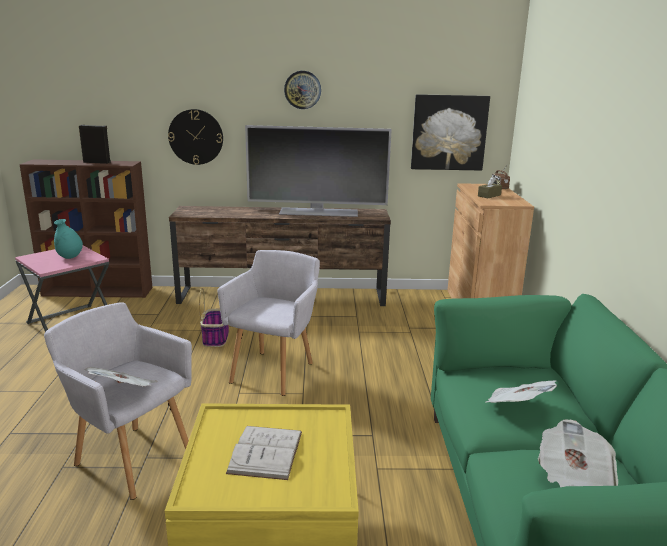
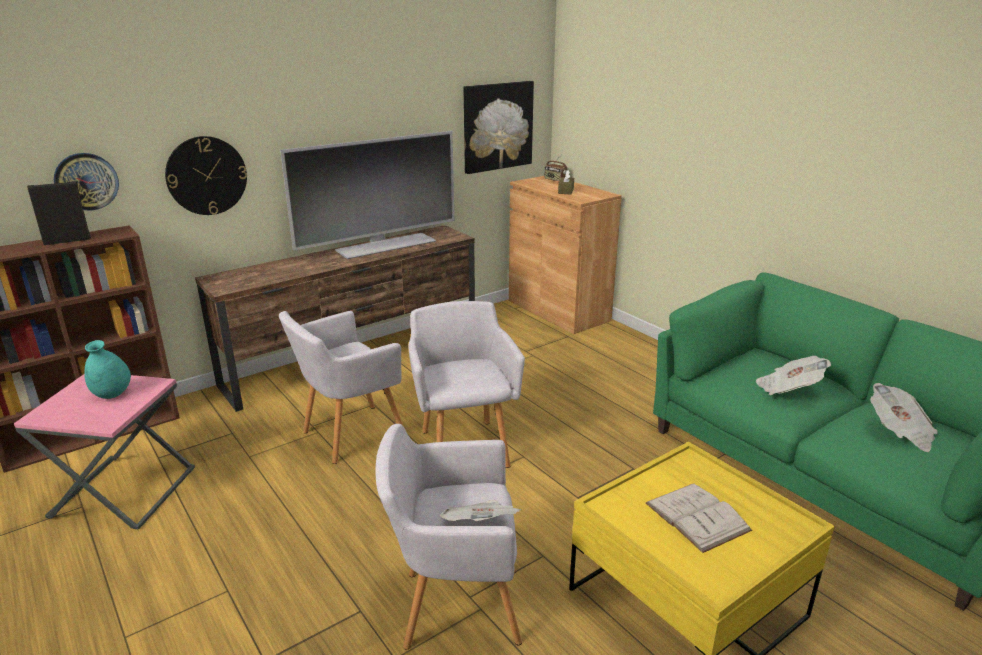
camera: 35 degrees left, 5 degrees up
basket [199,288,229,347] -> grey armchair [279,311,403,464]
wall clock [284,71,321,109] -> wall clock moved to [54,153,119,211]

